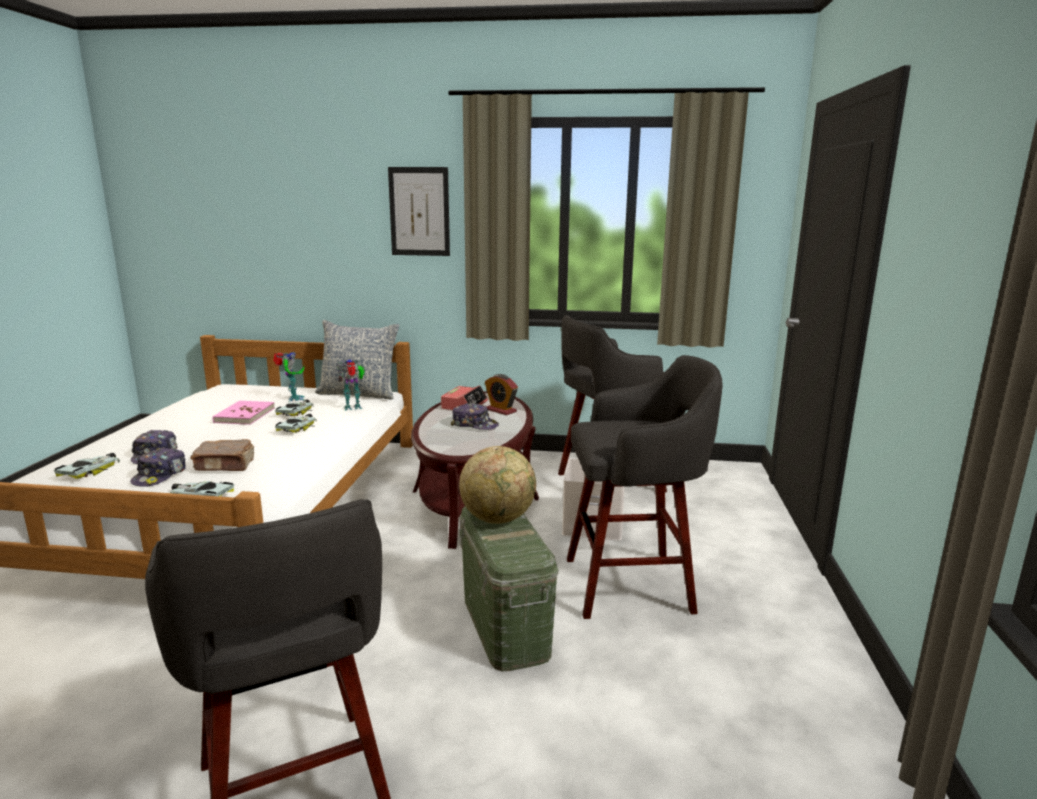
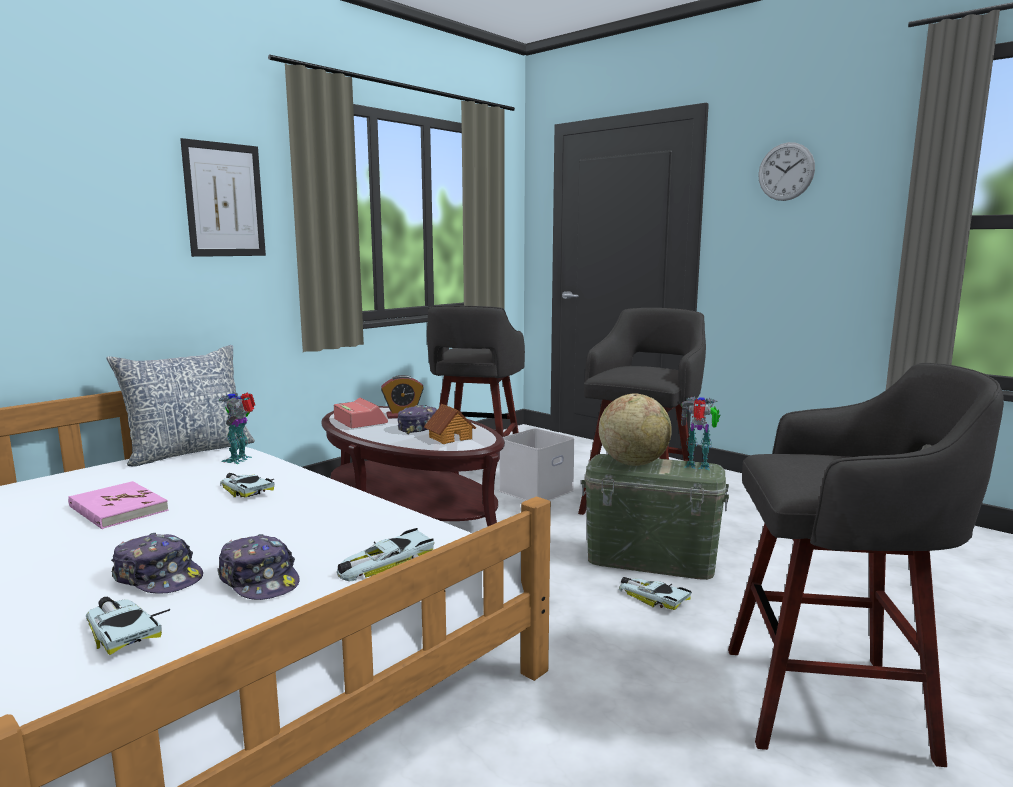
camera: 55 degrees left, 5 degrees down
brown book [190,439,255,471] -> none
toy robot [273,352,305,402] -> toy robot moved to [681,396,720,470]
toy car [275,399,313,416] -> toy car moved to [619,577,692,610]
none -> toy house [424,404,476,444]
none -> wall clock [758,142,815,201]

